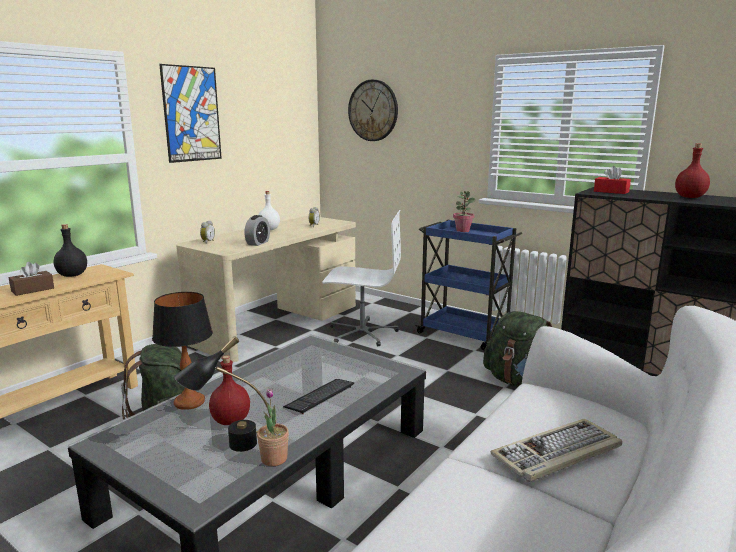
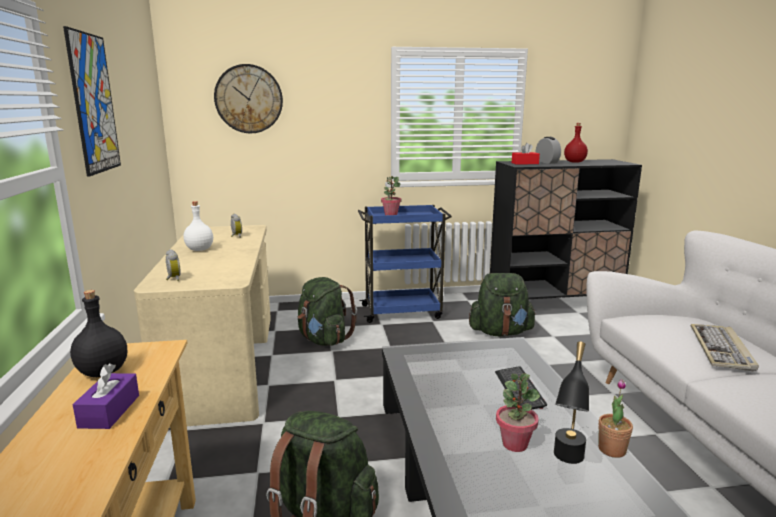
camera: 45 degrees left, 0 degrees up
brown tissue box [9,262,54,296] -> purple tissue box [73,363,139,429]
table lamp [152,292,213,410] -> none
red bottle [209,356,250,425] -> potted plant [496,373,540,452]
alarm clock [244,215,270,246] -> alarm clock moved to [536,137,561,164]
white office chair [322,210,401,346] -> green backpack [298,277,357,346]

